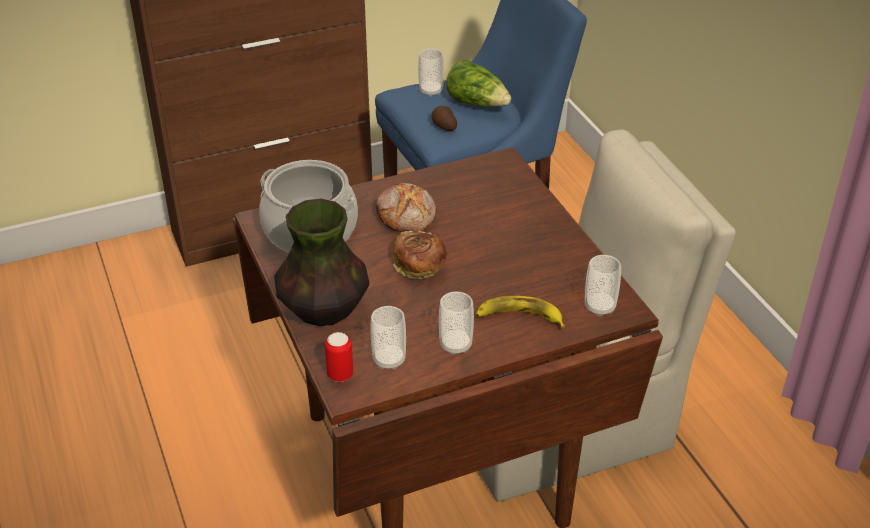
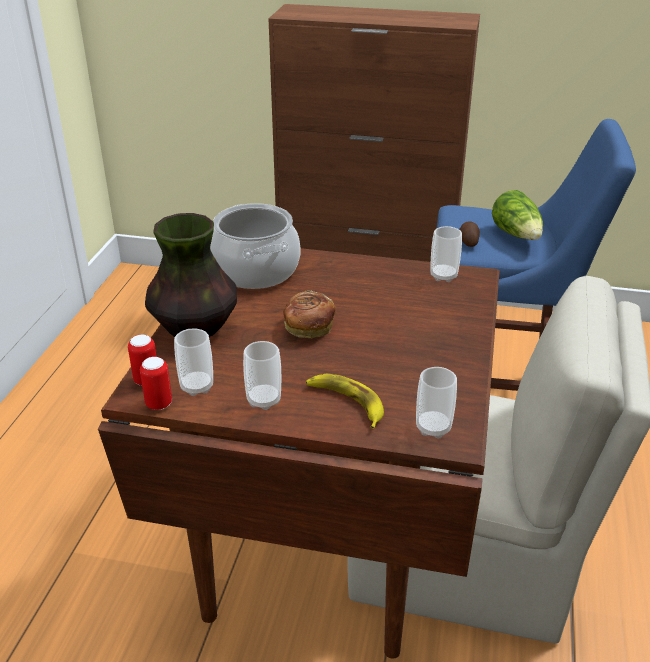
camera: 35 degrees right, 5 degrees down
bread [376,182,437,232] -> none
cup [418,49,444,97] -> cup moved to [430,226,462,282]
none -> can [140,357,172,410]

